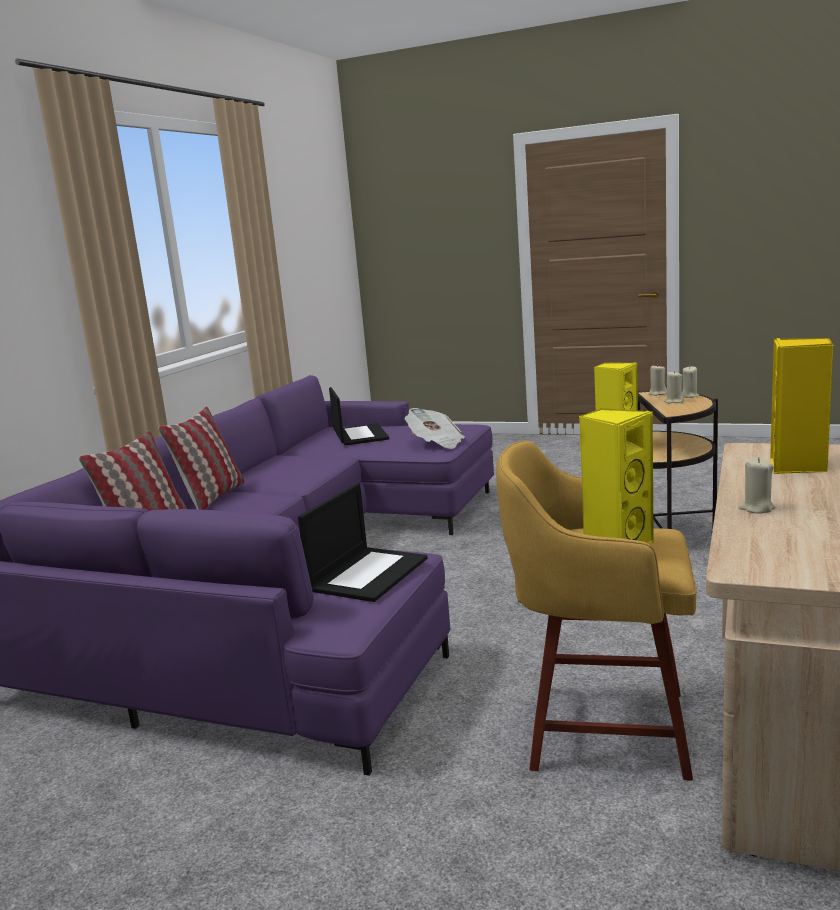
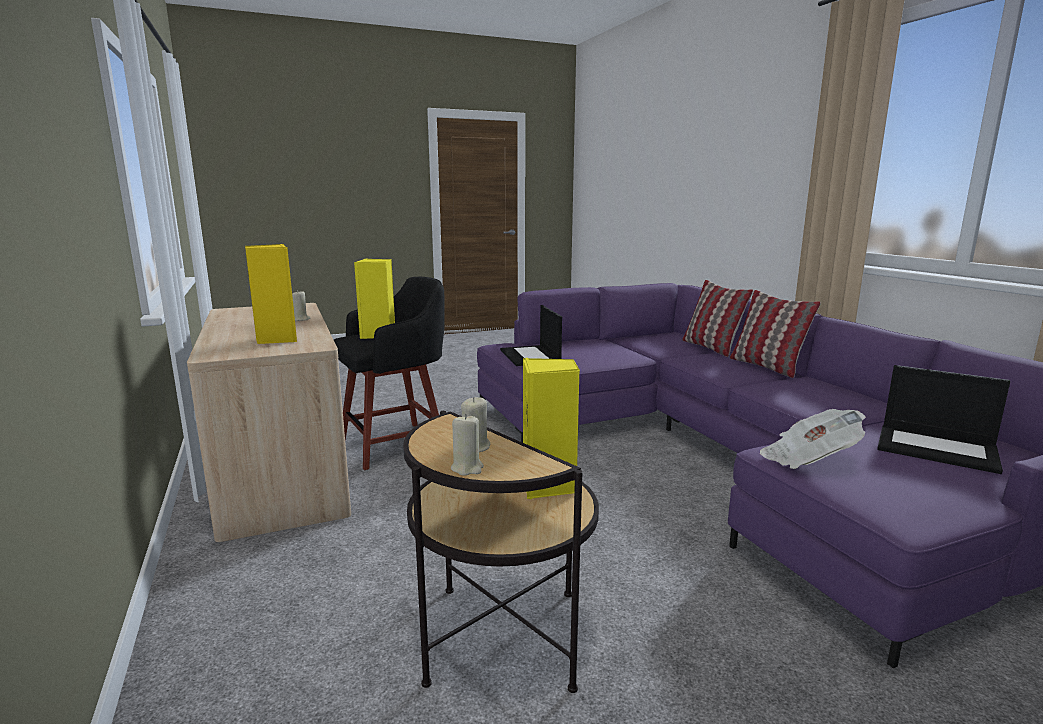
camera: 135 degrees right, 0 degrees up
yellow stool [496,440,696,781] -> black stool [334,277,445,470]
beige candle [649,364,667,396] -> none

